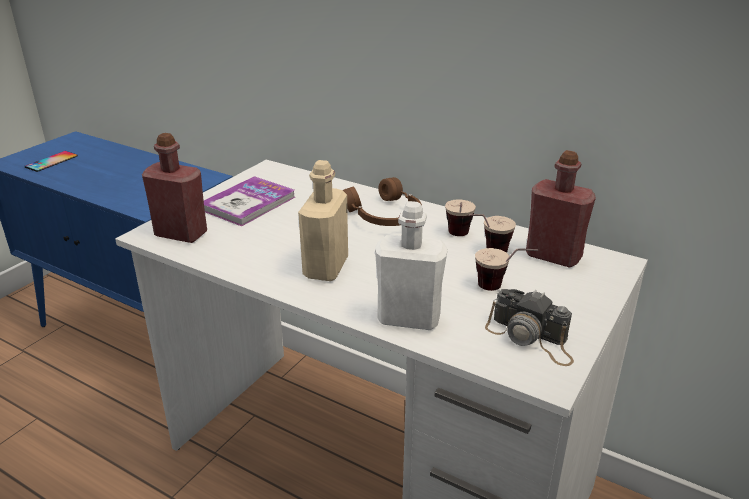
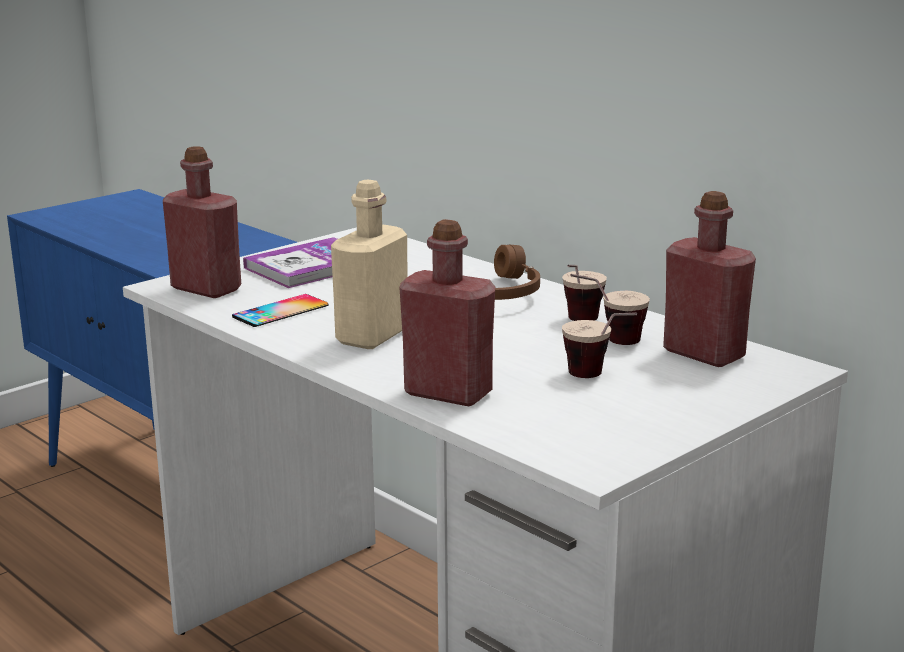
camera: 15 degrees right, 10 degrees down
phone [25,151,78,172] -> phone moved to [232,294,328,327]
white bottle [375,201,448,330] -> red bottle [399,219,495,406]
camera [485,289,574,366] -> none

